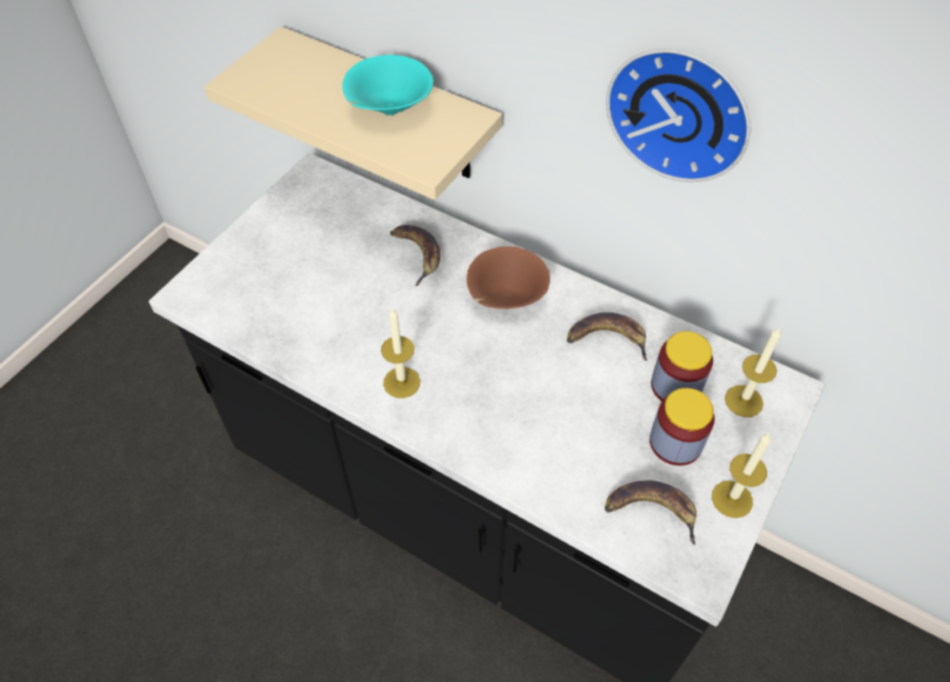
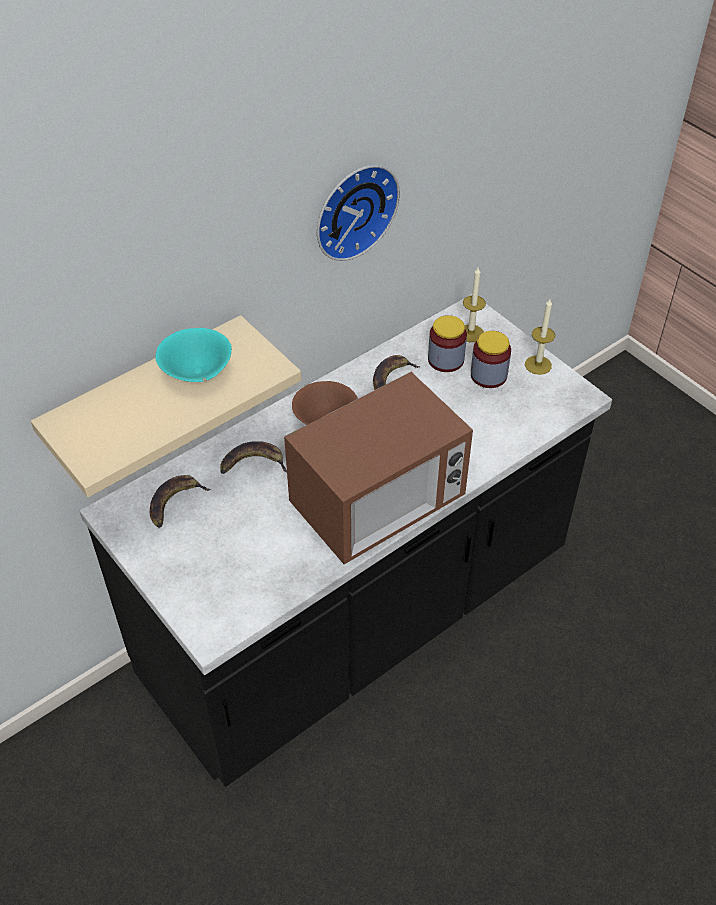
camera: 70 degrees left, 5 degrees down
candle [381,307,420,398] -> microwave [284,372,473,564]
banana [604,480,697,545] -> banana moved to [150,475,211,528]

